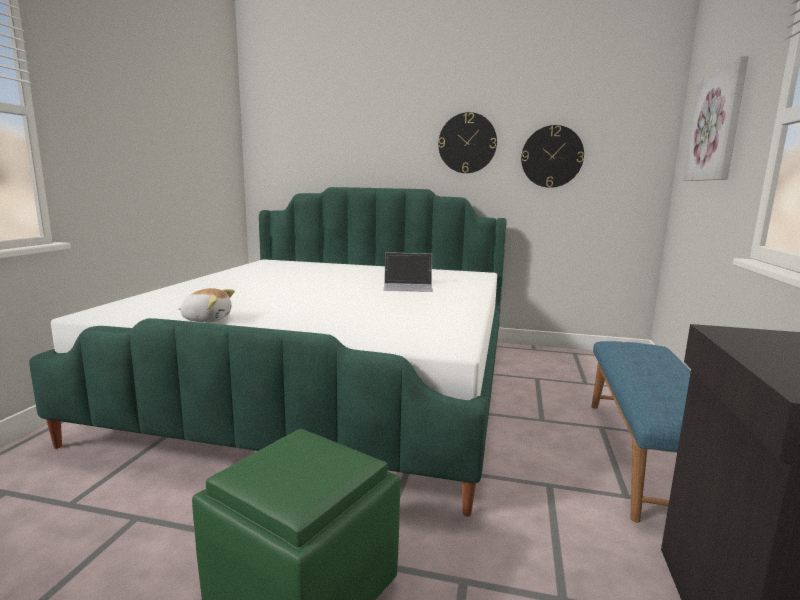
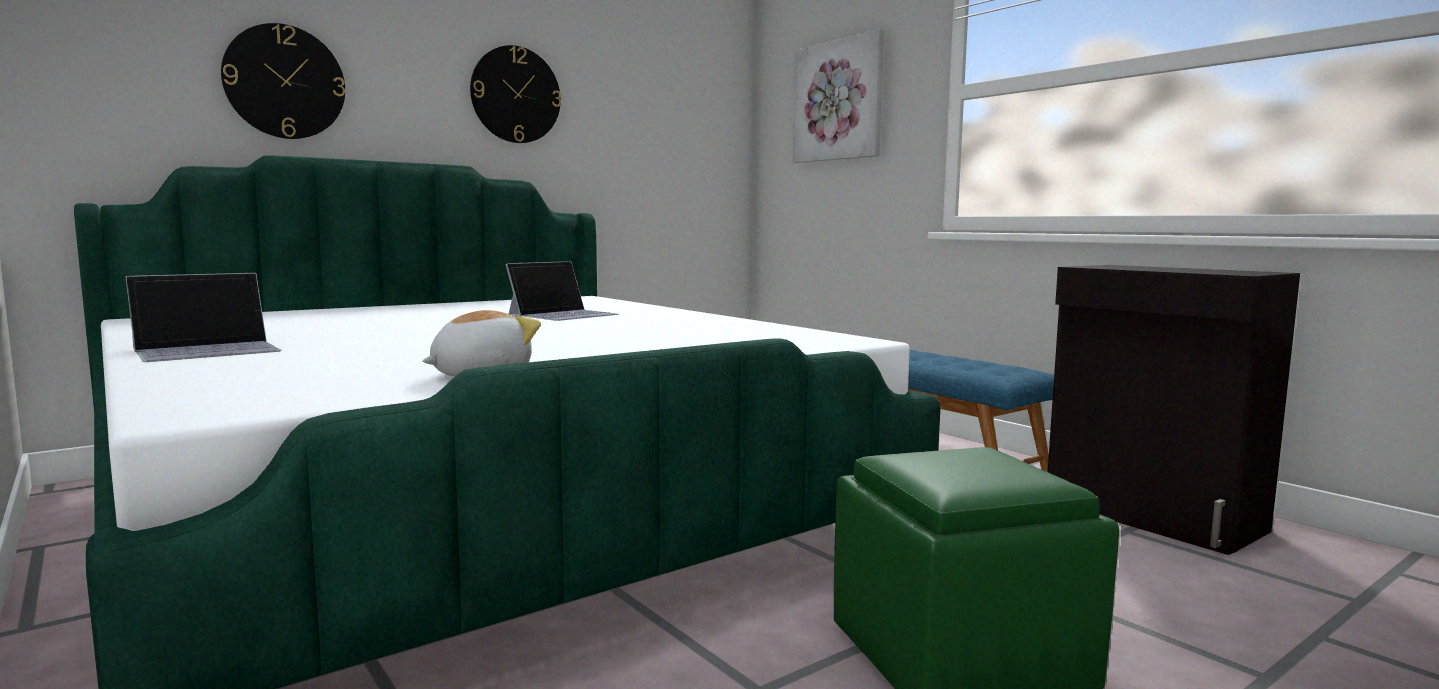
camera: 50 degrees left, 5 degrees down
wall clock [521,125,584,188] -> wall clock moved to [221,23,345,139]
none -> laptop [126,273,282,362]

